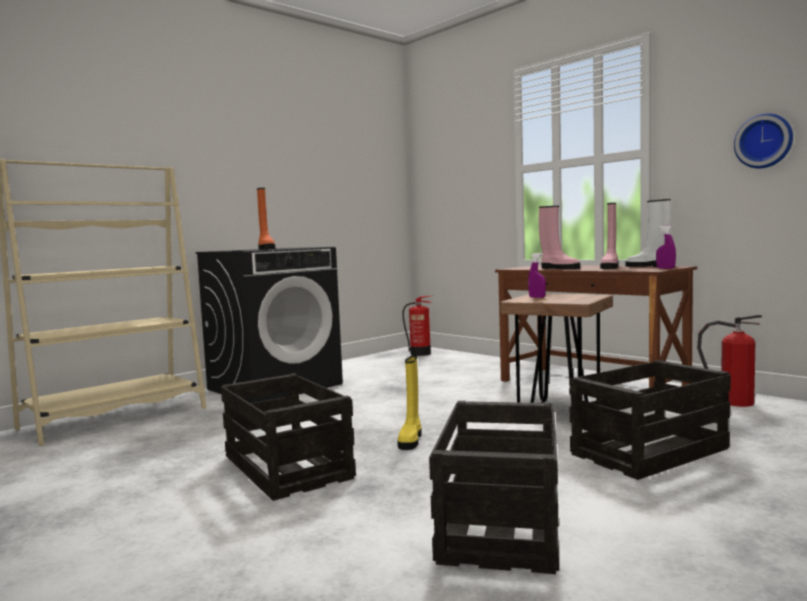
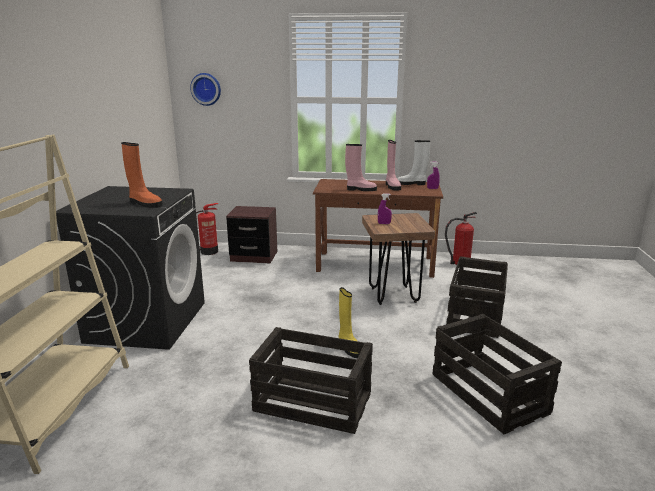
camera: 40 degrees left, 15 degrees up
wall clock [734,113,793,168] -> wall clock moved to [190,73,221,106]
none -> brown nightstand [226,206,277,263]

